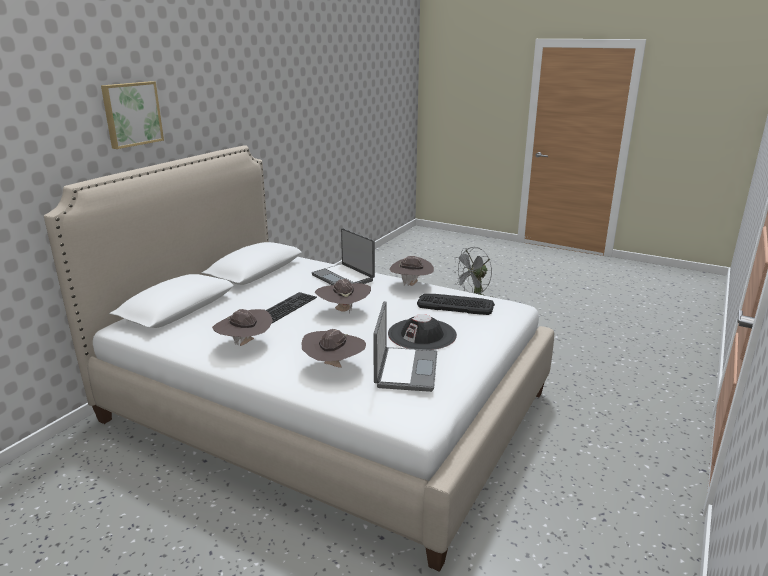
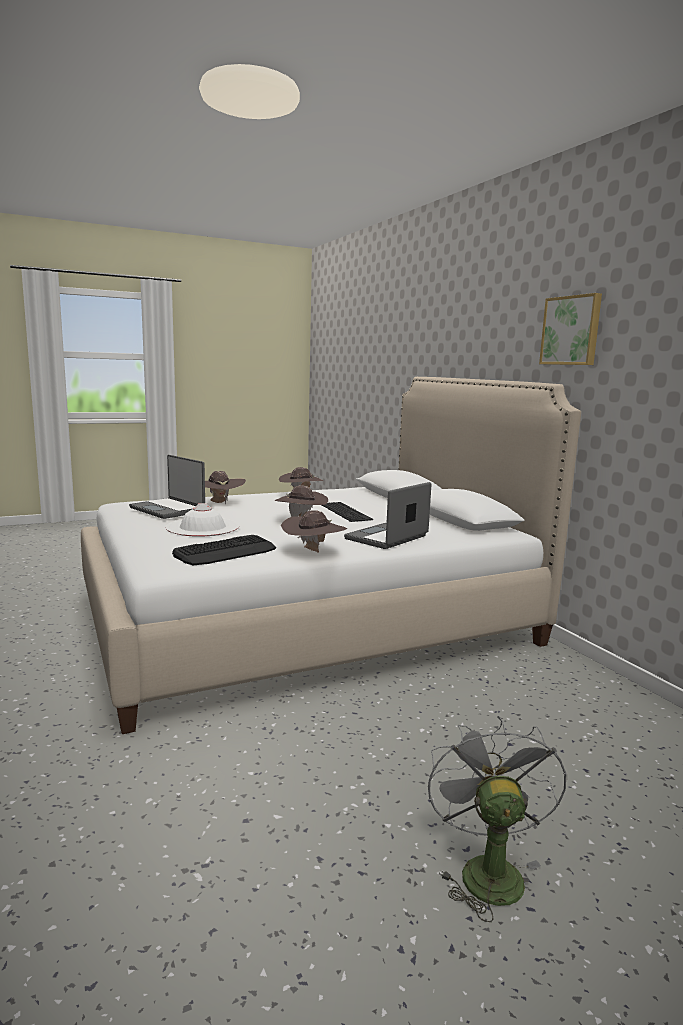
camera: 125 degrees right, 10 degrees down
picture [101,81,164,149] -> picture moved to [539,293,602,365]
laptop [312,228,375,285] -> laptop turned 45 degrees counterclockwise [344,482,432,549]
black hat [388,314,457,350] -> white hat [165,503,239,537]

